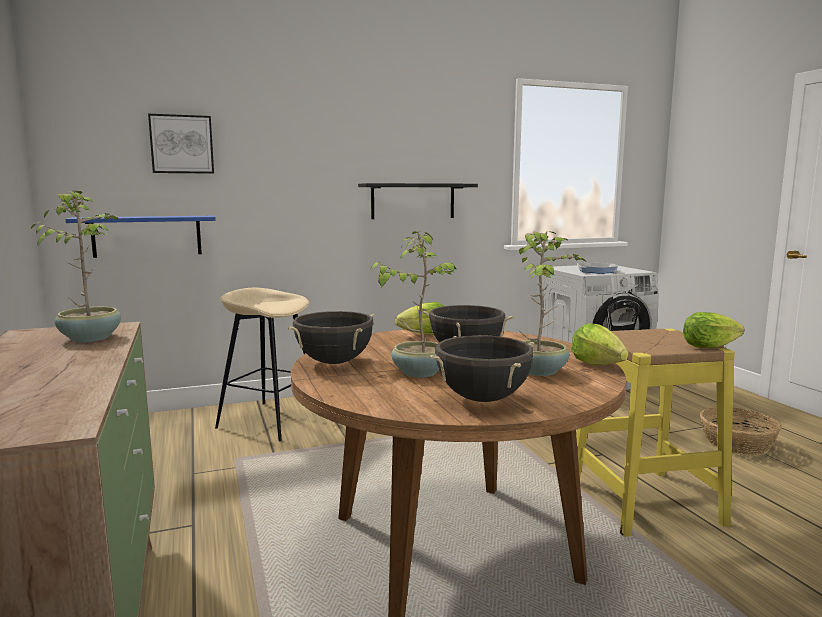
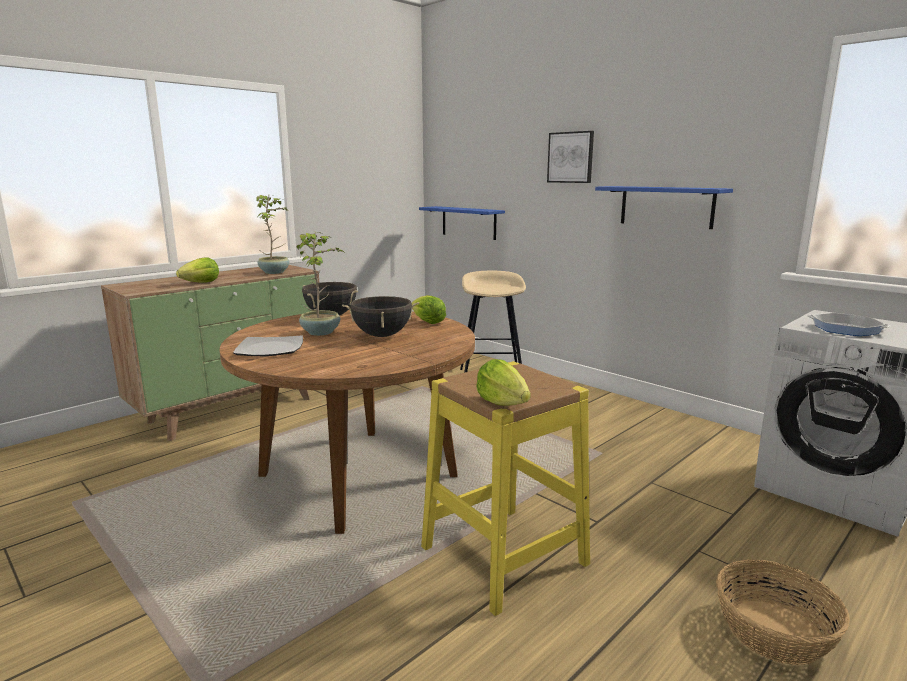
camera: 65 degrees right, 5 degrees up
picture [148,114,214,174] -> picture moved to [547,131,594,183]
black shelf [358,183,478,219] -> blue shelf [595,186,733,229]
black cooking pot [430,335,534,402] -> plate [233,335,303,356]
potted plant [517,231,585,376] -> none
lettuce [571,323,629,365] -> lettuce moved to [176,257,219,283]

